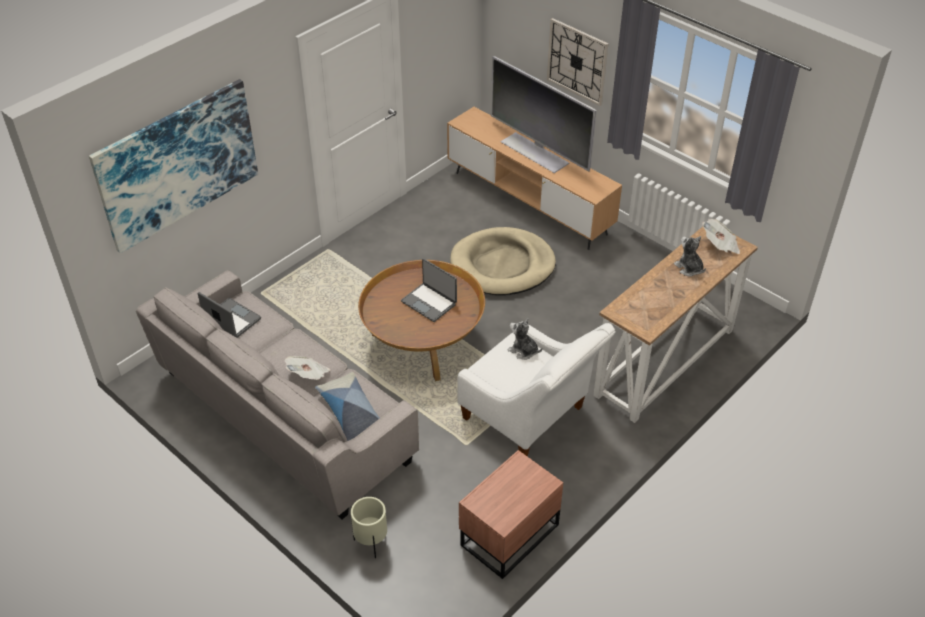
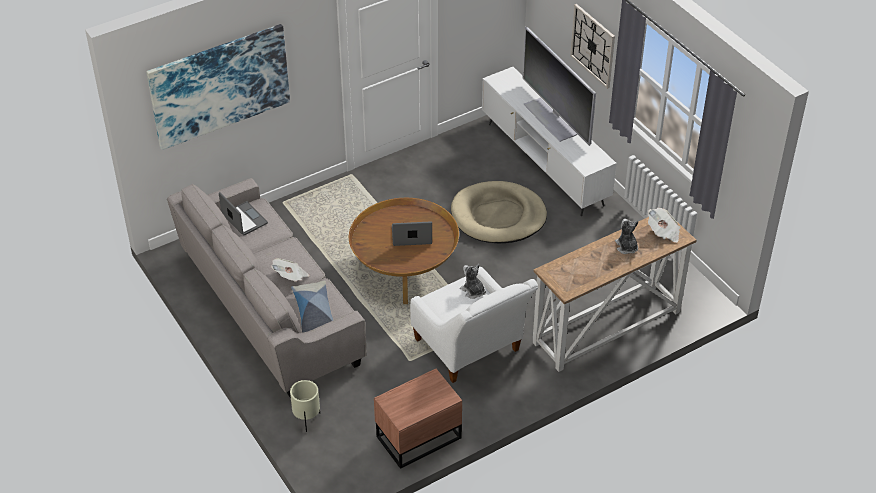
camera: 15 degrees right, 0 degrees up
laptop [401,258,457,322] -> laptop turned 120 degrees clockwise [392,222,432,246]
brown tv stand [447,107,622,250] -> white tv stand [482,67,617,216]

